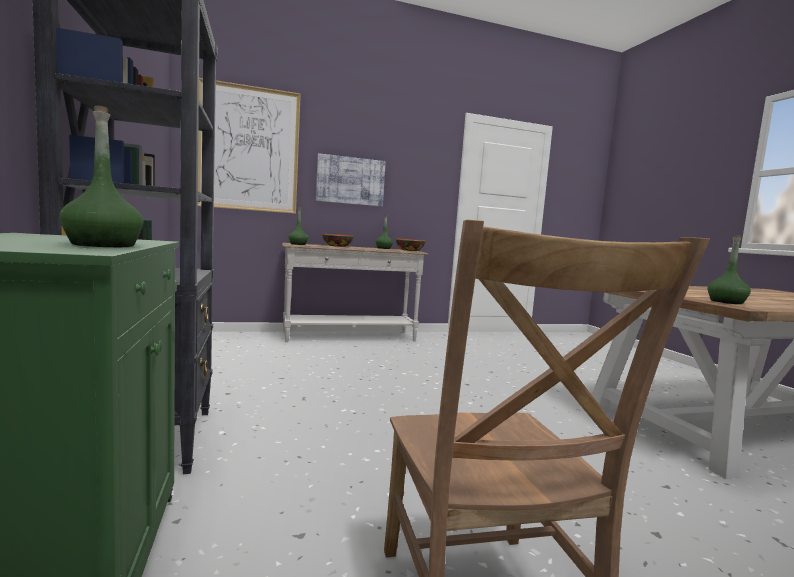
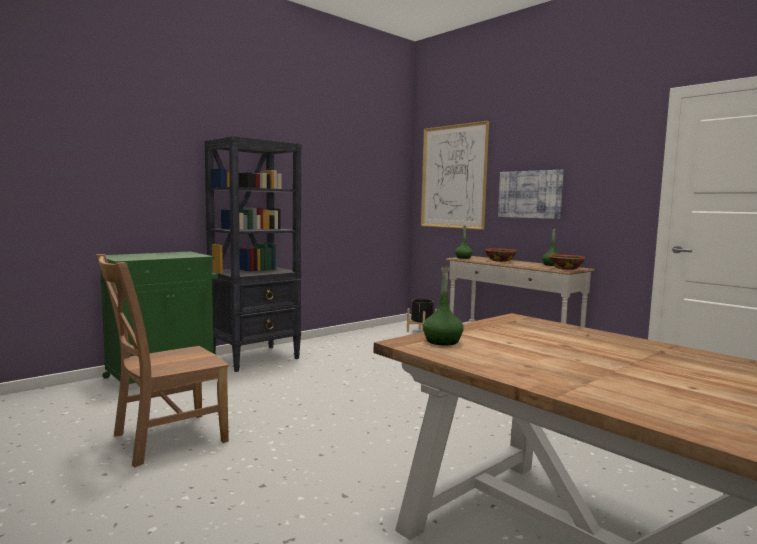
camera: 65 degrees right, 0 degrees up
green bottle [59,106,144,247] -> none
none -> black planter [407,299,437,332]

